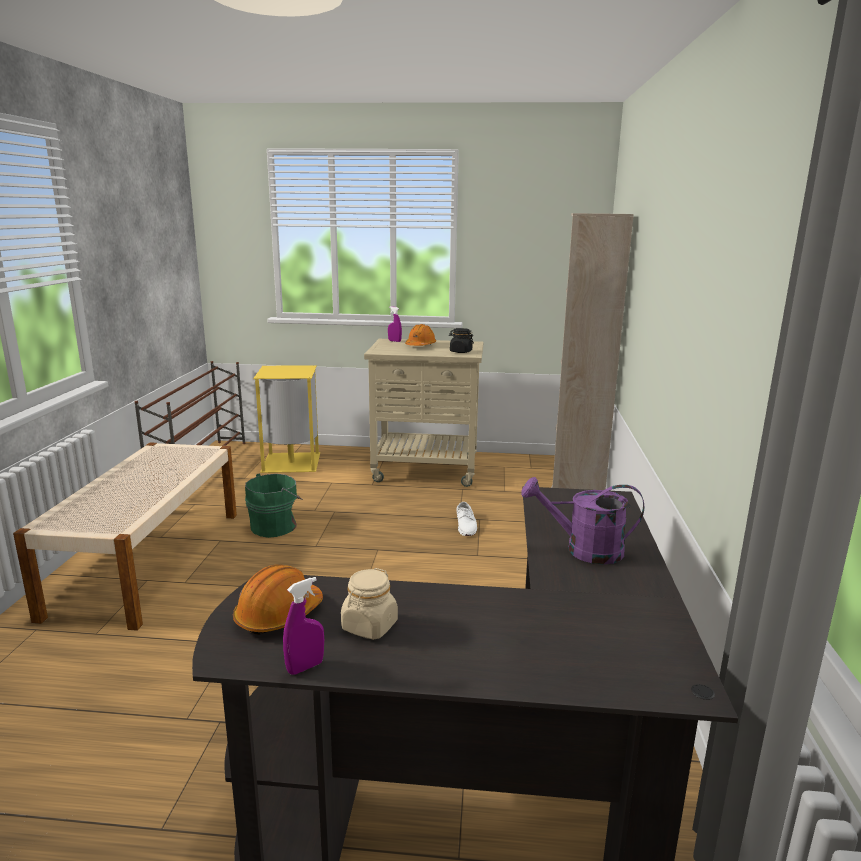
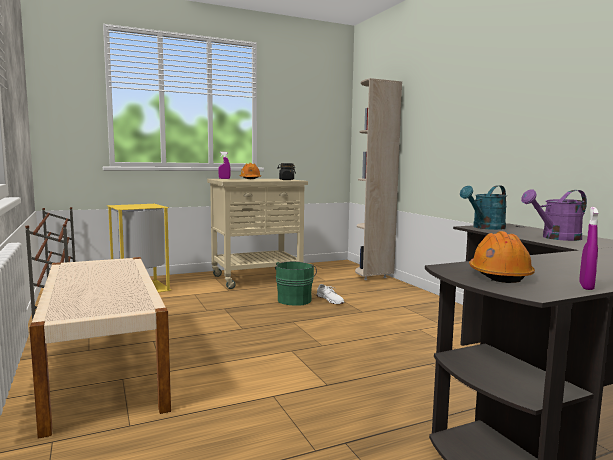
camera: 30 degrees left, 10 degrees down
green bucket [245,473,303,538] -> green bucket moved to [275,261,317,306]
beige jar [341,568,398,640] -> none
none -> turquoise watering can [460,185,507,230]

